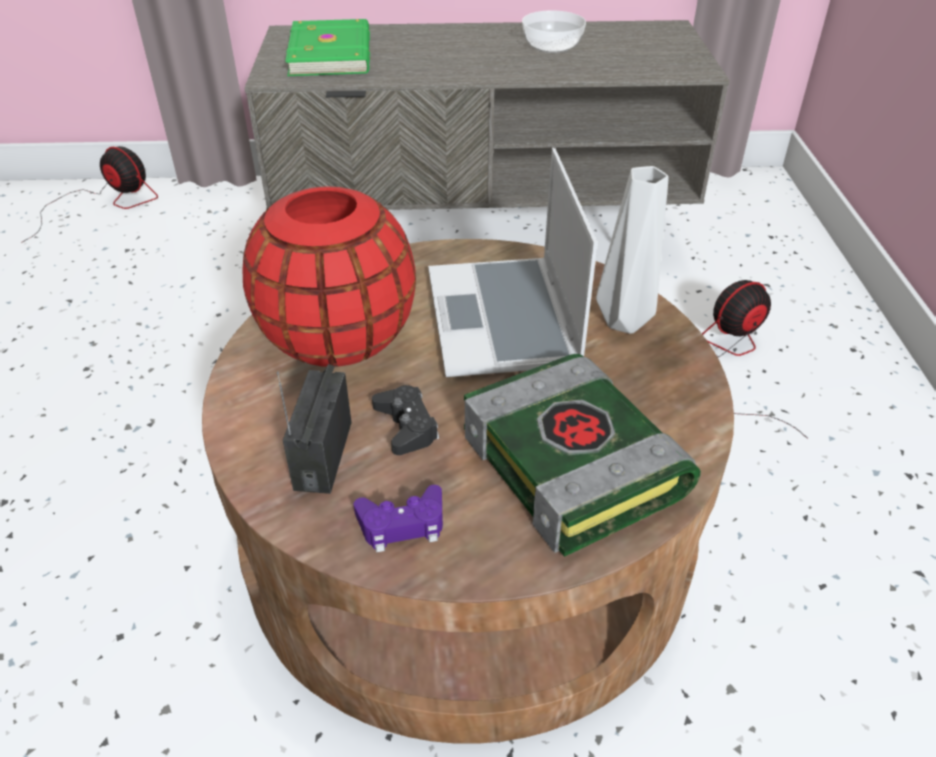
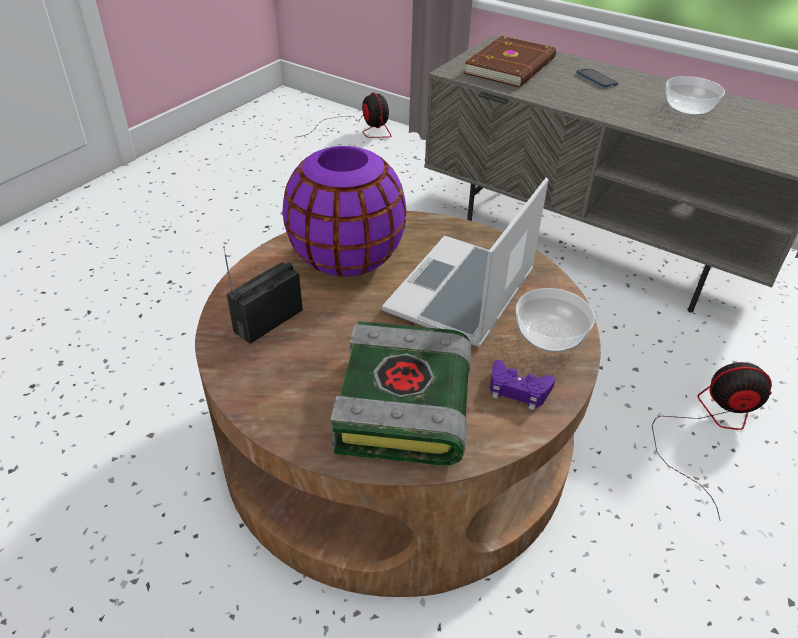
camera: 35 degrees right, 0 degrees up
red vase [242,186,416,367] -> purple vase [283,146,406,277]
green book [285,19,370,76] -> brown book [464,36,556,87]
purple game controller [354,485,443,553] -> purple game controller moved to [490,360,555,410]
black game controller [372,385,439,455] -> none
grey vase [596,166,668,334] -> bowl [516,288,595,352]
none -> phone [576,68,618,87]

